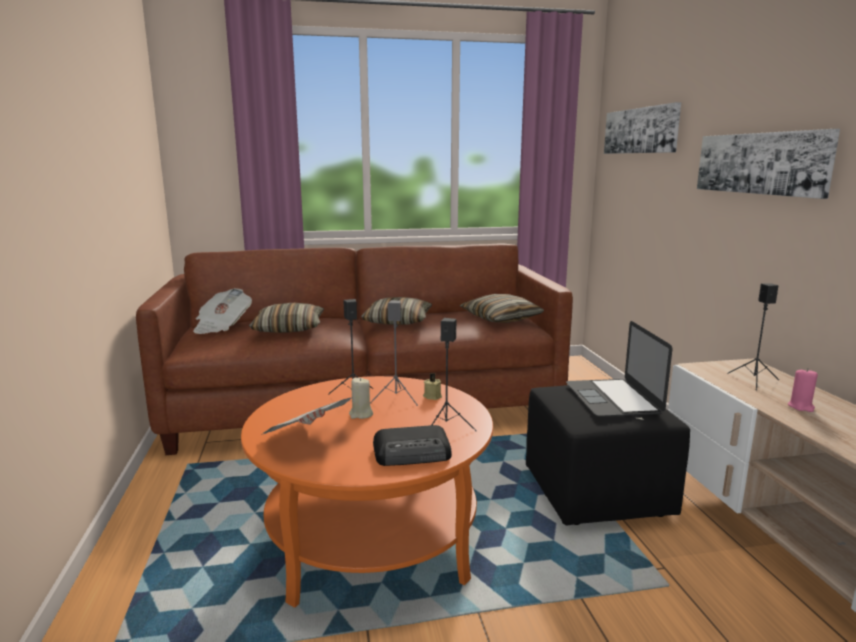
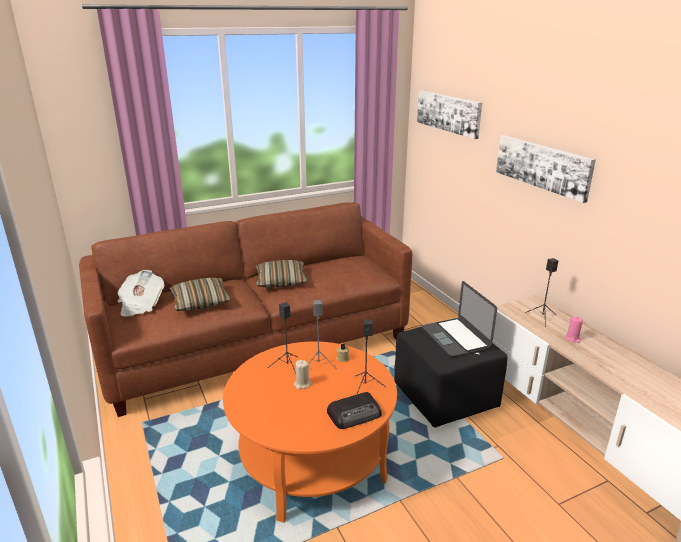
camera: 15 degrees left, 10 degrees up
newspaper [261,398,352,435] -> none
pillow [460,294,544,323] -> none

